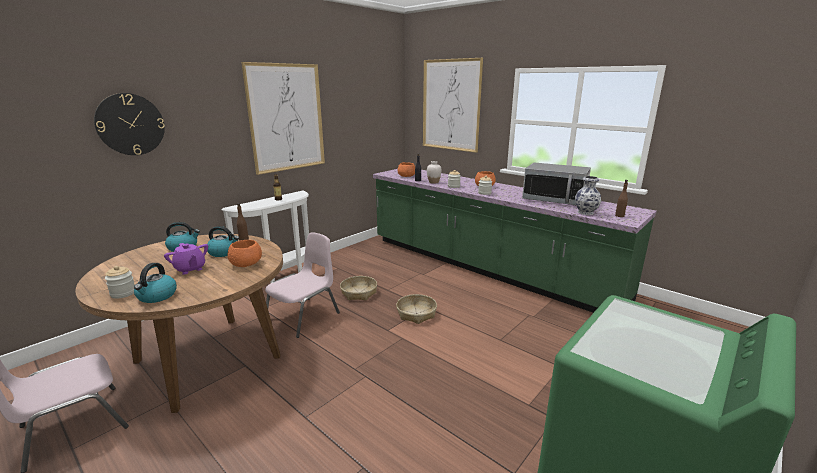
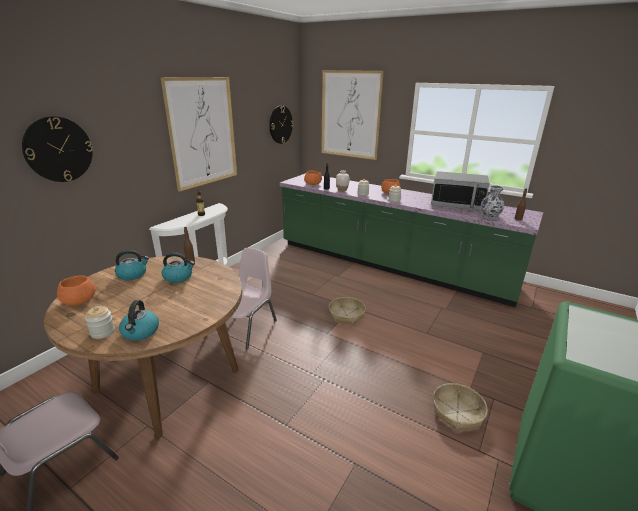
camera: 10 degrees left, 5 degrees up
purple teapot [164,243,208,275] -> none
orange bowl [228,240,262,267] -> orange bowl moved to [57,275,96,306]
basket [340,276,377,300] -> basket moved to [433,383,488,431]
none -> wall clock [269,105,294,144]

